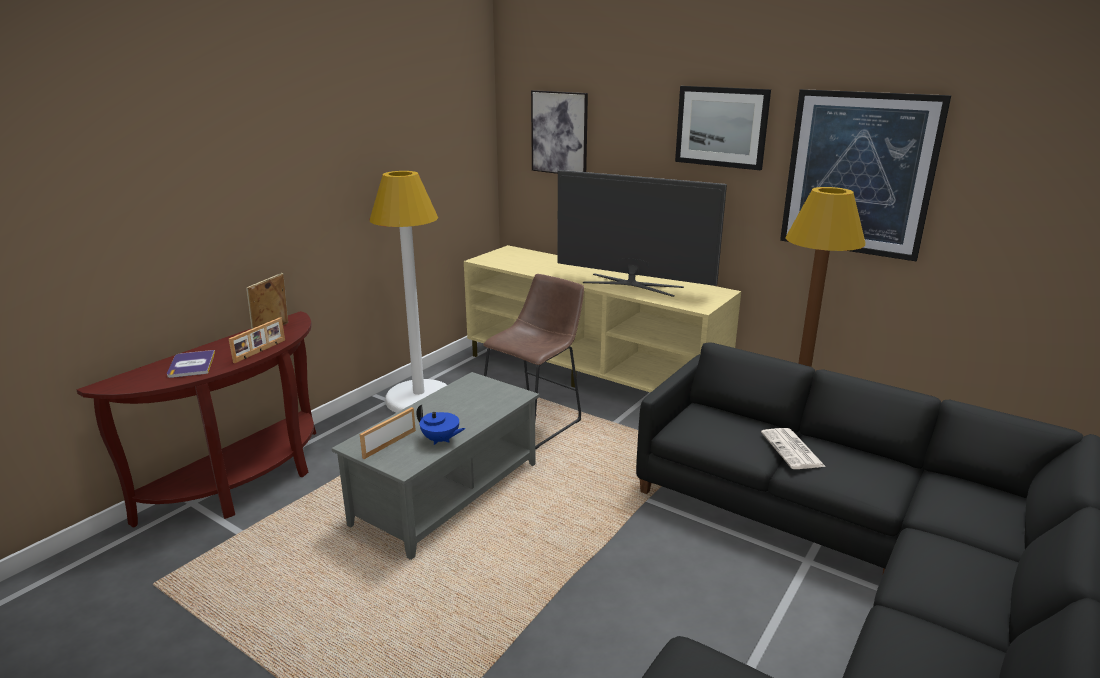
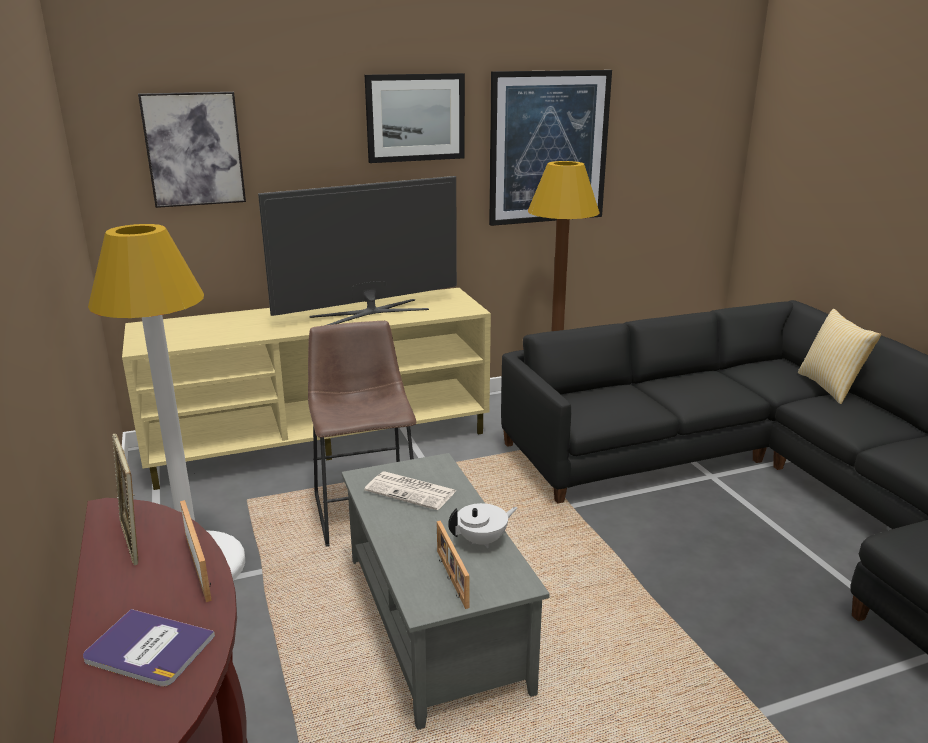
camera: 55 degrees left, 0 degrees up
blue teapot [416,405,465,445] -> white teapot [448,503,518,548]
newspaper [761,428,826,469] -> newspaper moved to [364,471,456,510]
none -> pillow [798,309,881,404]

